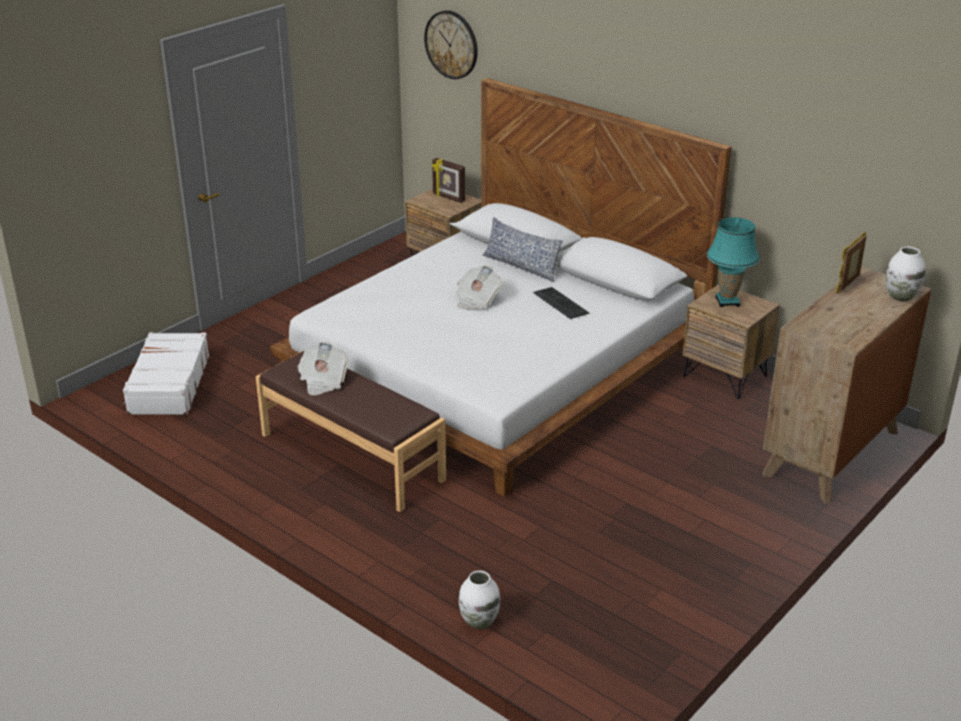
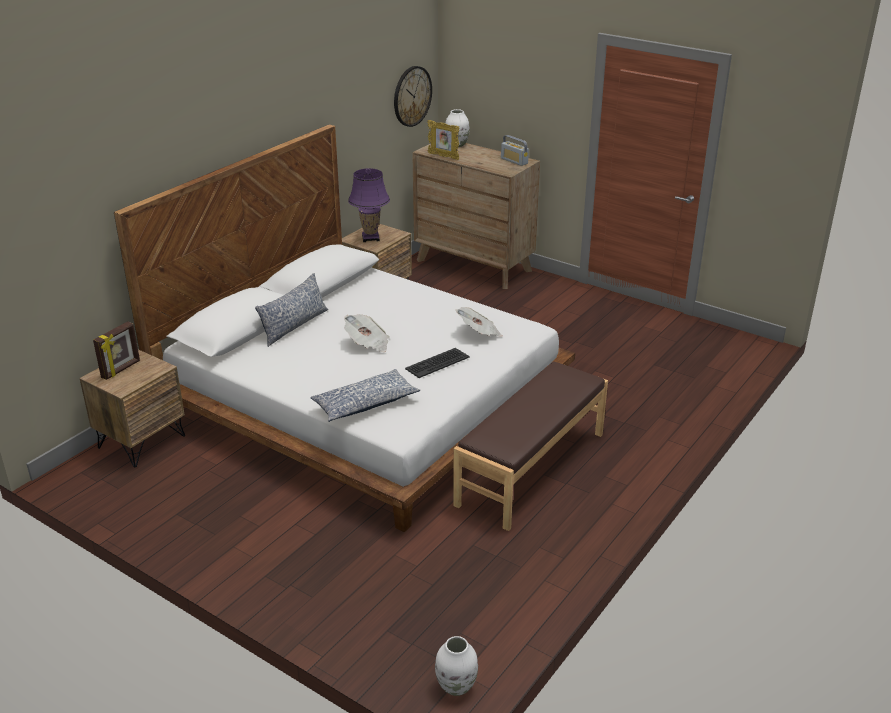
camera: 95 degrees left, 0 degrees up
white suitcase [123,332,210,415] -> none
newspaper [297,342,349,395] -> newspaper moved to [456,307,502,337]
wall clock [424,10,478,79] -> wall clock moved to [394,66,432,127]
white vase [459,571,500,629] -> white vase moved to [435,636,478,696]
keyboard [533,287,589,319] -> keyboard moved to [405,348,470,378]
turquoise table lamp [707,217,760,307] -> purple table lamp [348,168,390,242]
none -> pillow [310,369,420,422]
none -> radio [501,135,529,166]

